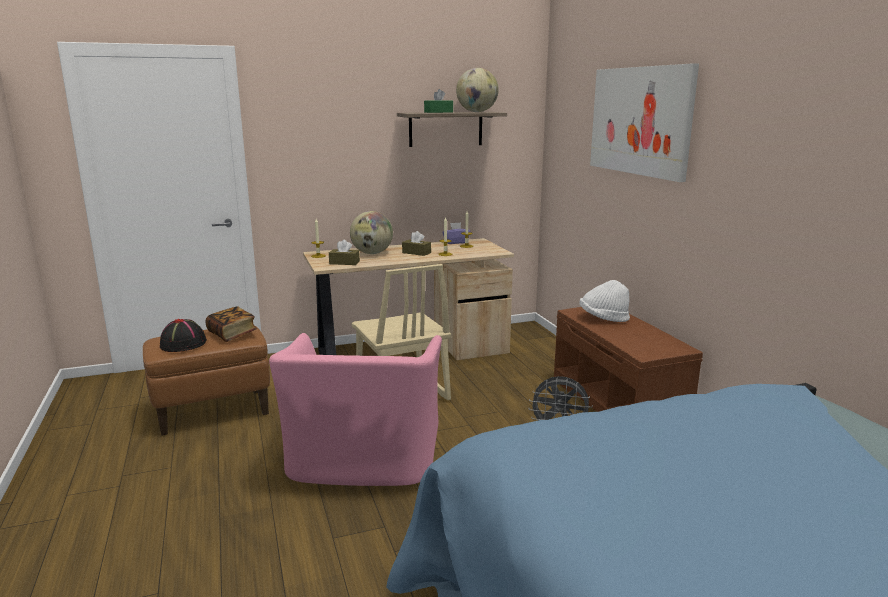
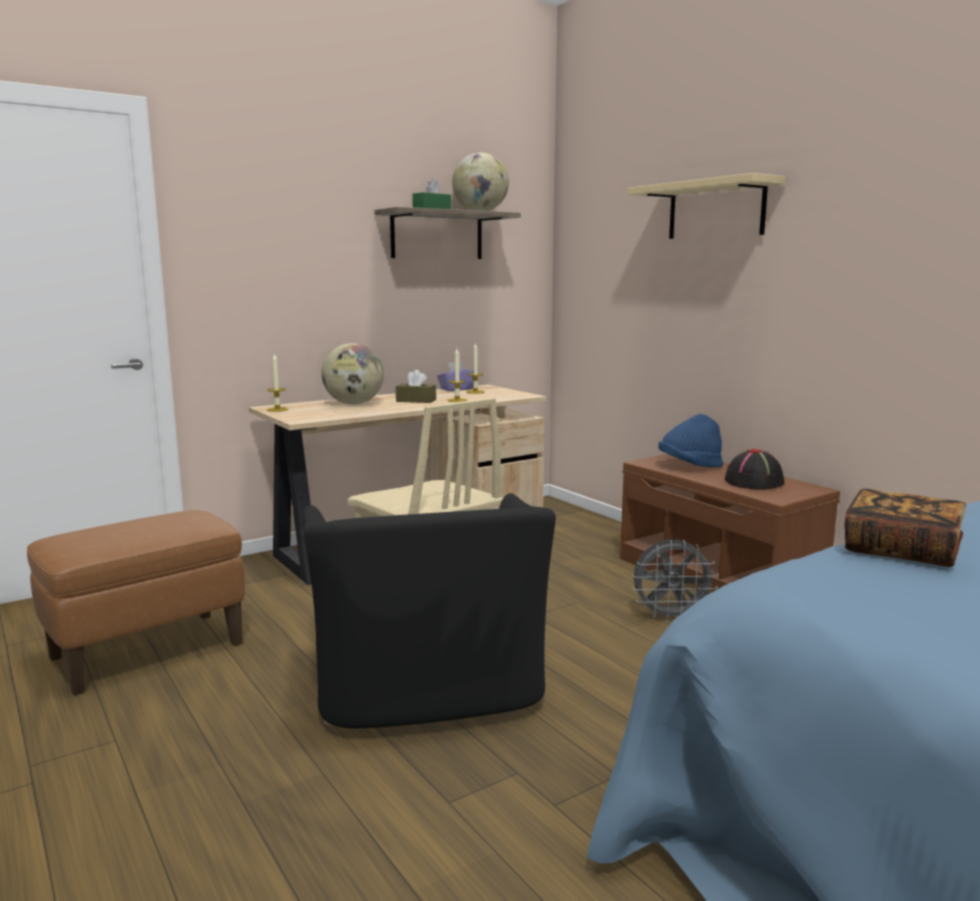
camera: 15 degrees left, 5 degrees down
black hat [160,319,207,352] -> black hat moved to [725,449,785,489]
book [205,306,257,342] -> book moved to [844,488,966,567]
pink armchair [269,333,442,486] -> black armchair [304,493,556,728]
brown tissue box [329,240,360,265] -> none
white hat [580,280,630,322] -> blue hat [658,414,723,468]
picture [590,63,699,182] -> beige shelf [628,173,786,239]

